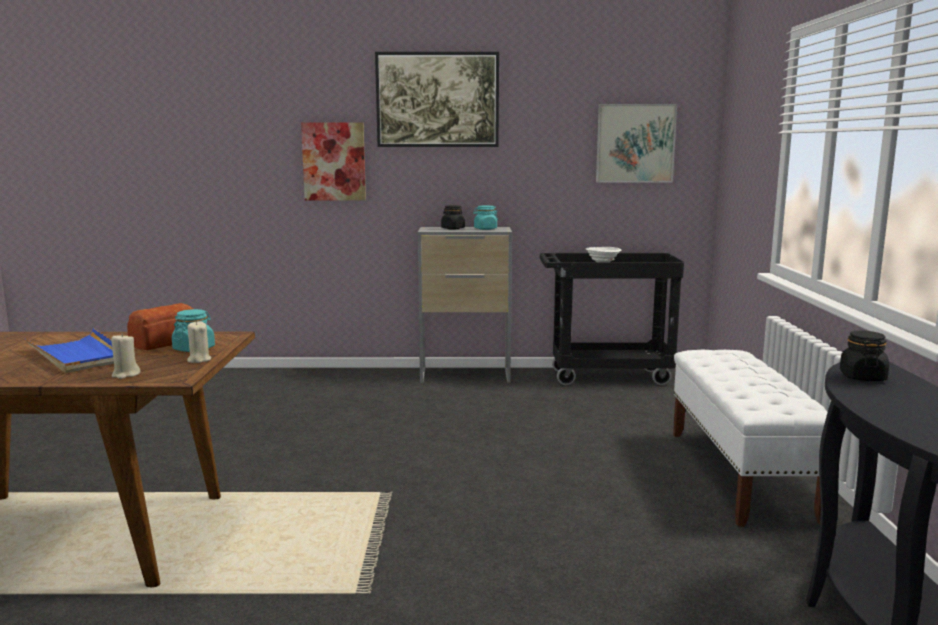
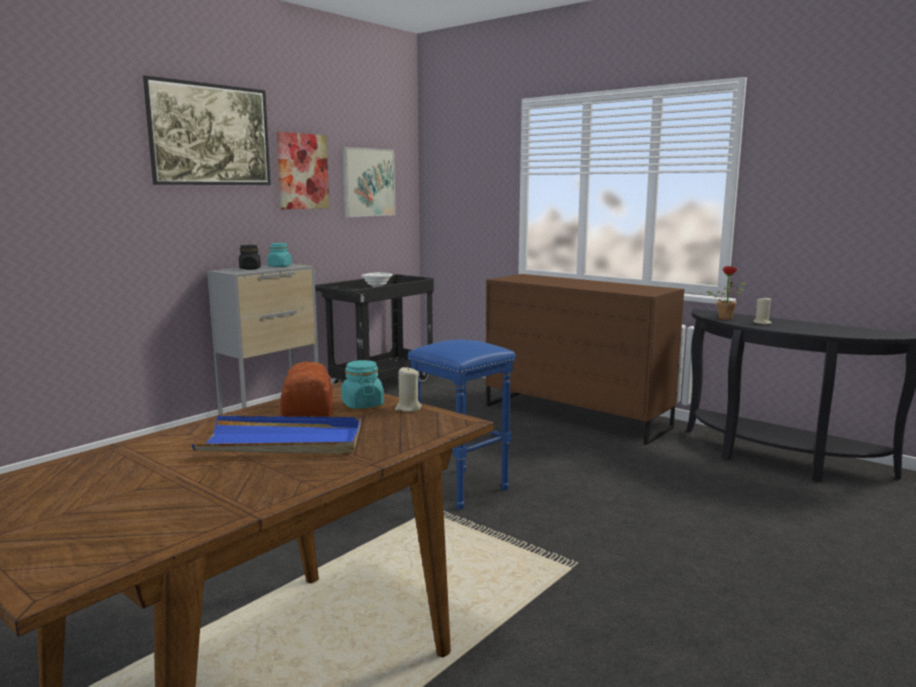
camera: 50 degrees left, 0 degrees up
beige candle [111,333,141,379] -> beige candle moved to [753,296,772,325]
picture [301,122,366,201] -> picture moved to [276,132,329,209]
white bench [673,349,827,527] -> brown dresser [485,274,684,445]
black jar [840,331,889,381] -> potted plant [707,266,746,320]
none -> blue stool [408,340,516,510]

